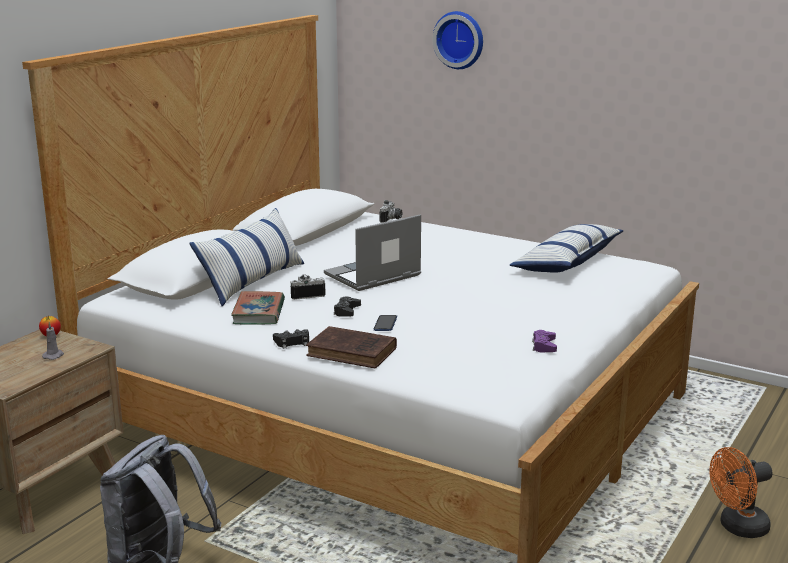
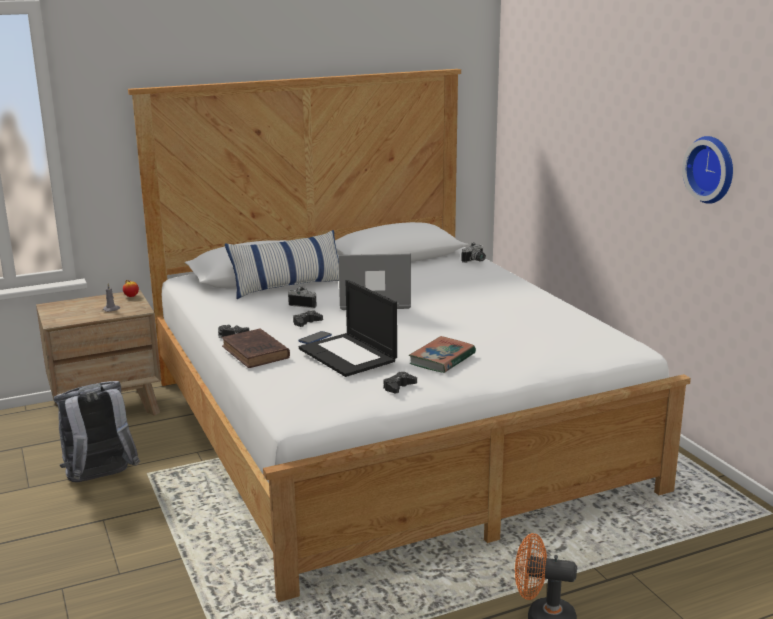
camera: 35 degrees right, 0 degrees up
book [231,291,285,325] -> book moved to [409,336,476,373]
wall clock [432,11,483,69] -> wall clock moved to [682,136,733,204]
pillow [510,224,623,273] -> none
purple game controller [532,330,557,352] -> black game controller [383,372,417,393]
none -> laptop [299,280,397,377]

